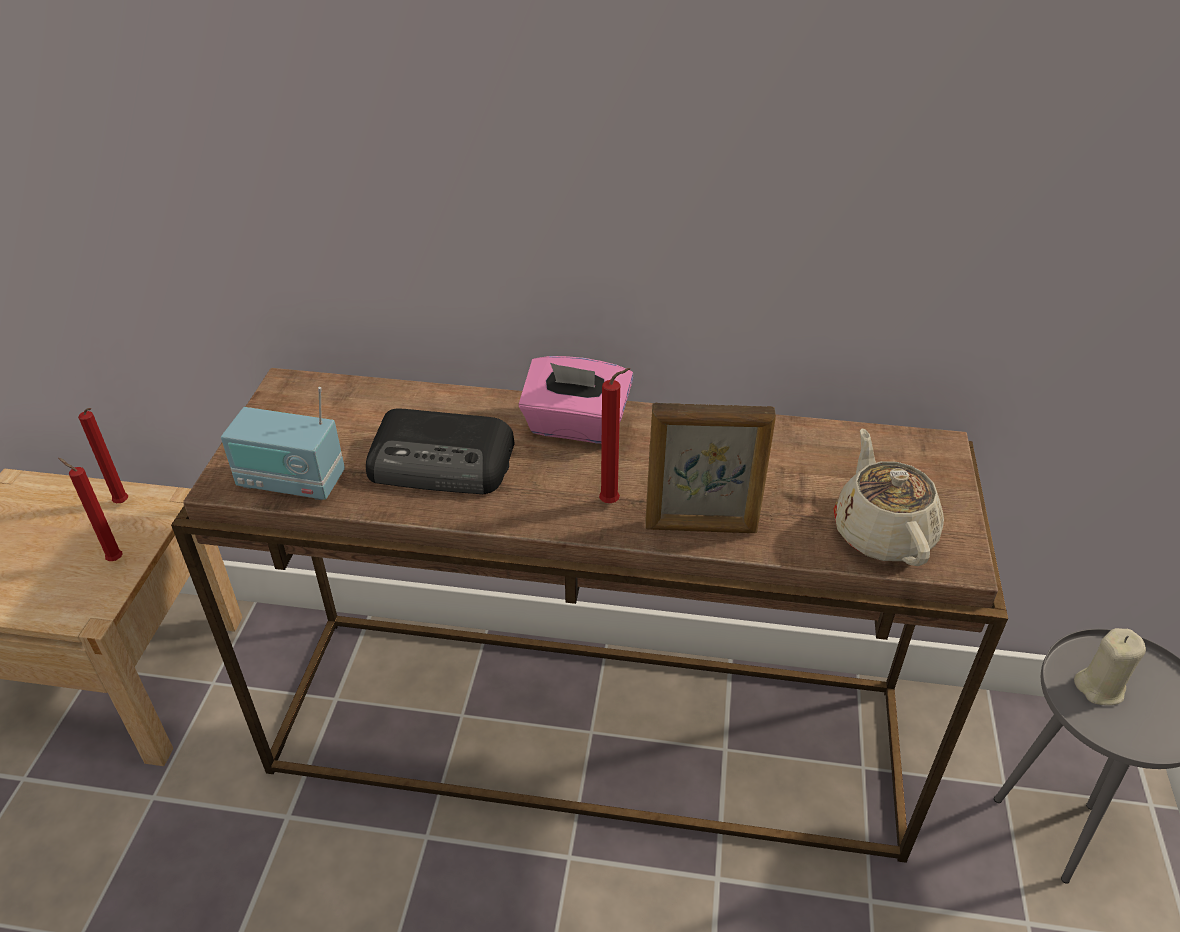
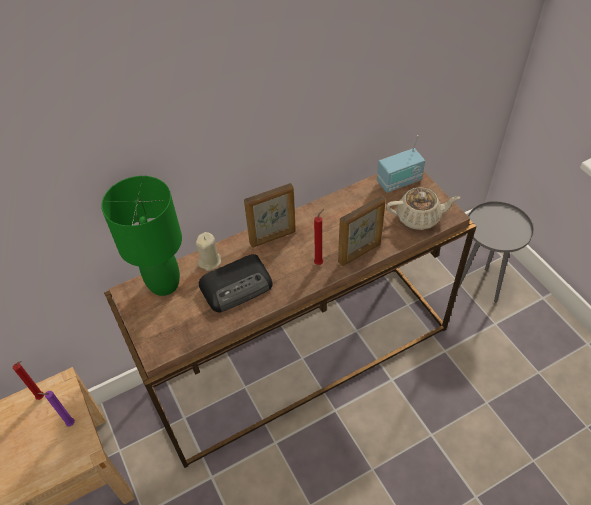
camera: 35 degrees left, 10 degrees up
red candle [58,458,122,561] -> purple candle [37,391,75,426]
radio [221,387,345,500] -> radio moved to [377,135,425,193]
pink tissue box [518,356,634,444] -> picture frame [244,183,296,248]
beige teapot [833,428,944,566] -> beige teapot turned 135 degrees clockwise [387,187,460,230]
beige candle [1074,628,1146,705] -> beige candle moved to [196,232,221,271]
none -> green table lamp [101,176,182,296]

